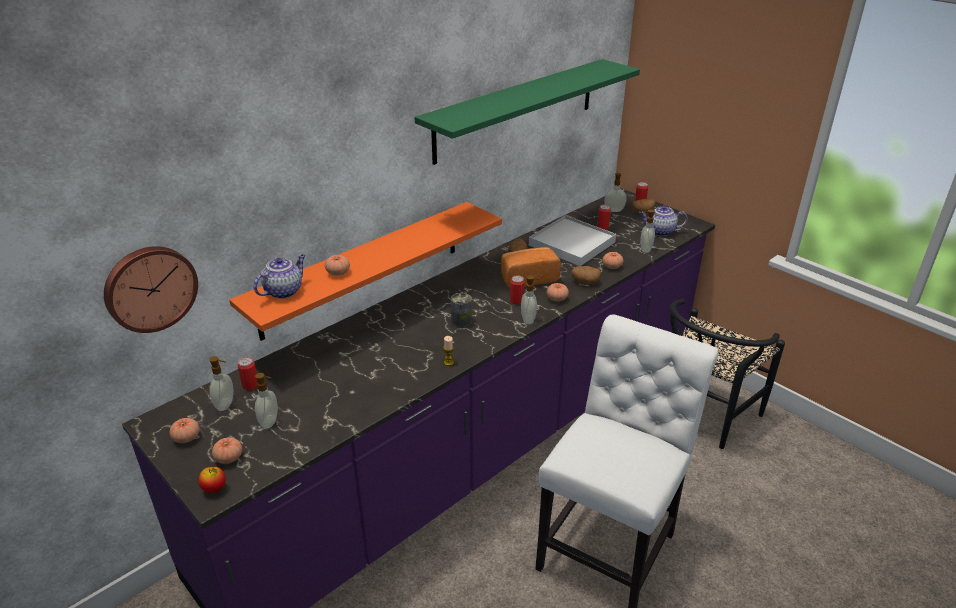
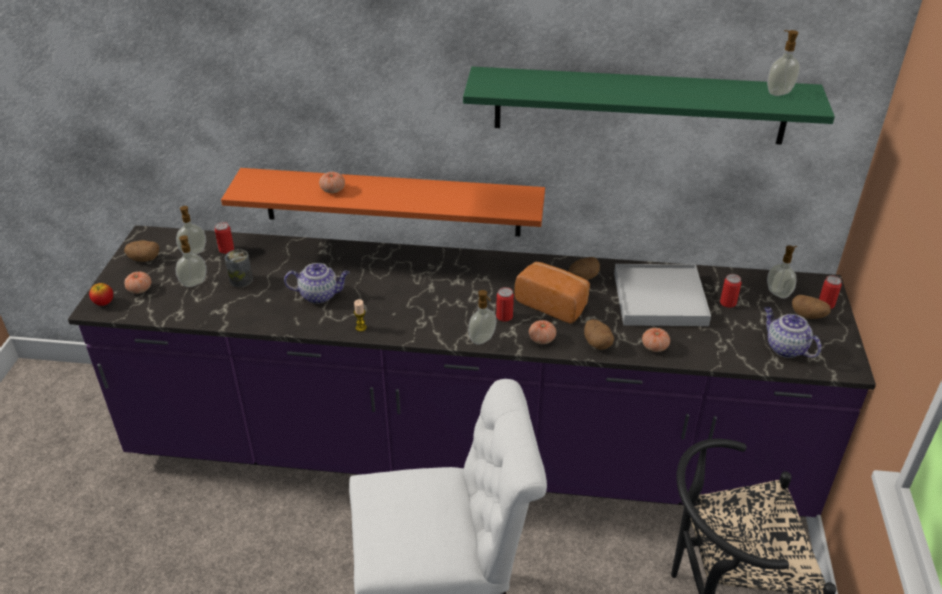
camera: 50 degrees right, 5 degrees up
wall clock [104,246,198,333] -> none
tomato [170,418,199,443] -> potato [124,240,159,262]
teapot [254,254,306,299] -> teapot moved to [284,263,350,304]
can [451,293,472,327] -> can moved to [225,249,253,288]
soap dispenser [640,209,655,253] -> soap dispenser moved to [767,30,800,96]

